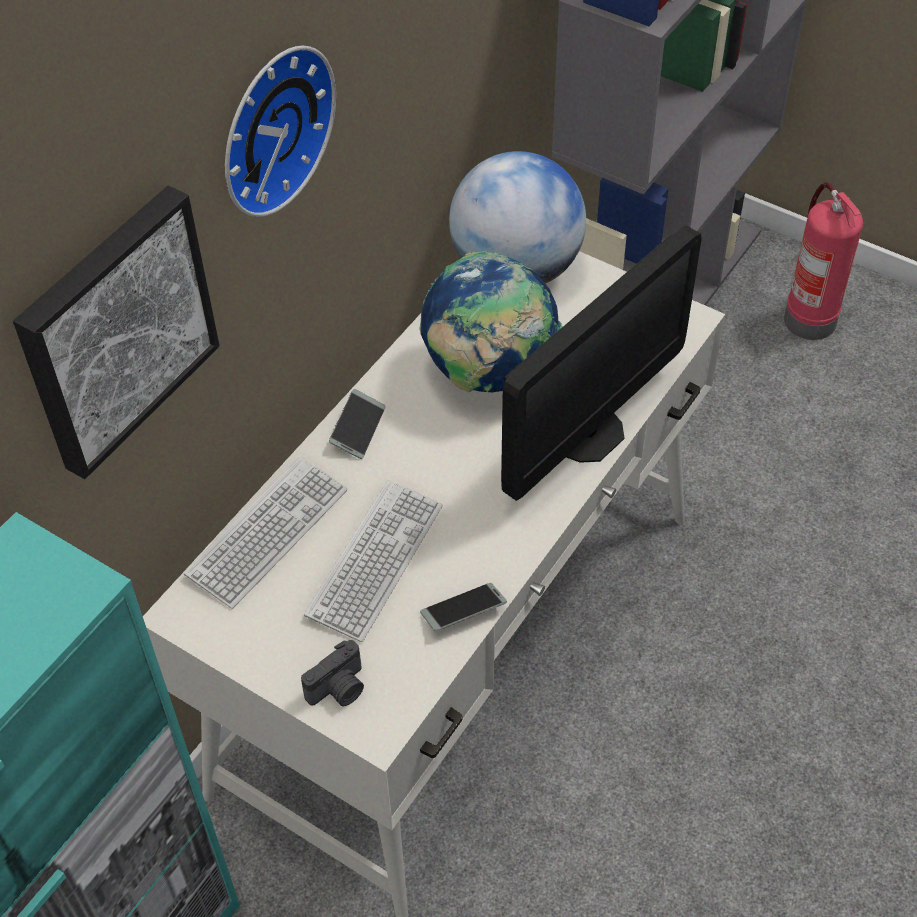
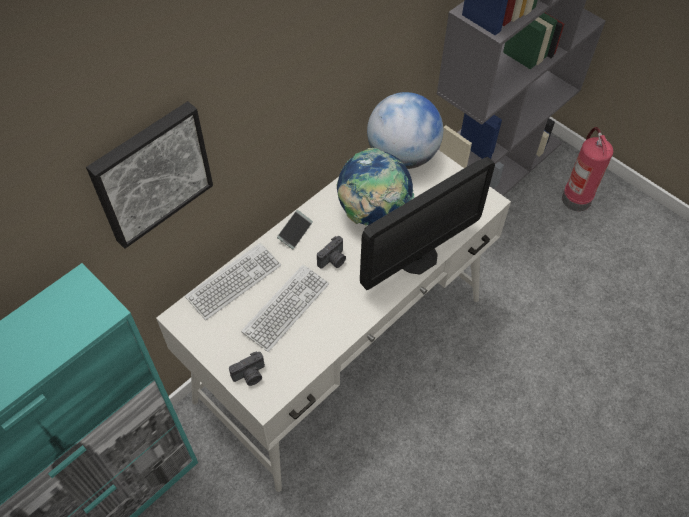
camera: 10 degrees right, 5 degrees up
wall clock [225,46,336,217] -> none
phone [420,583,507,631] -> none
none -> camera [317,236,346,269]

